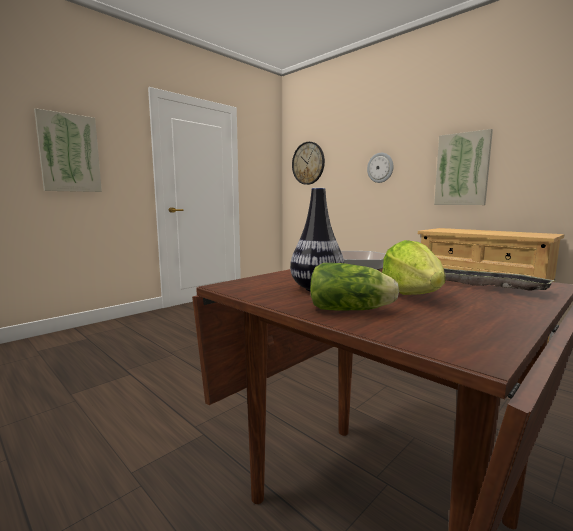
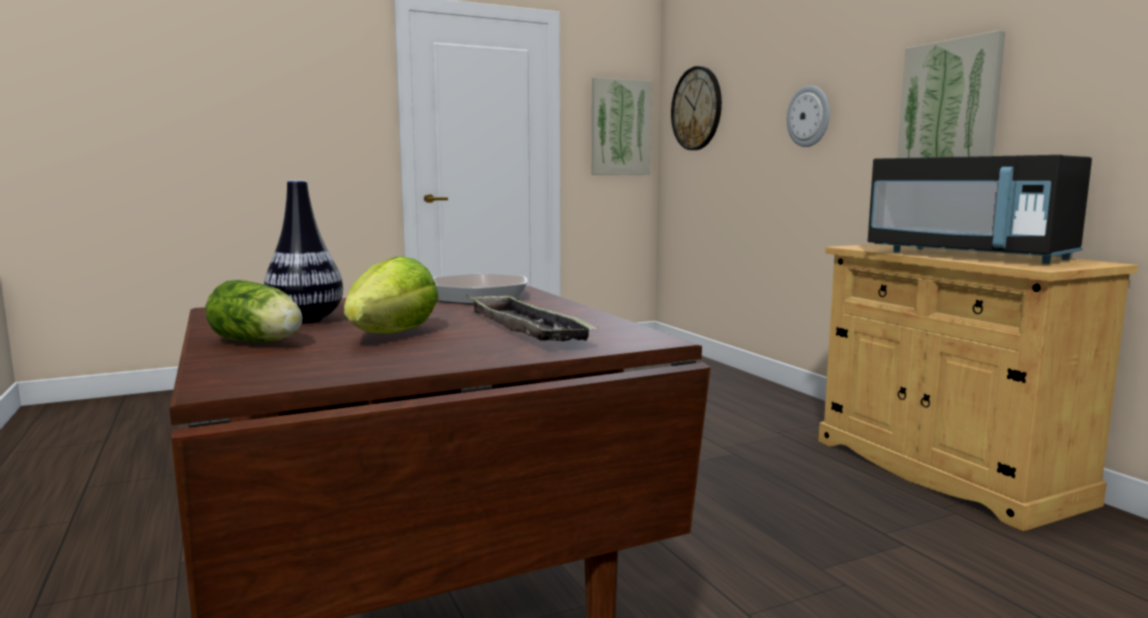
camera: 20 degrees right, 0 degrees up
picture [34,108,102,192] -> picture moved to [592,77,651,175]
none -> black microwave [868,155,1092,264]

